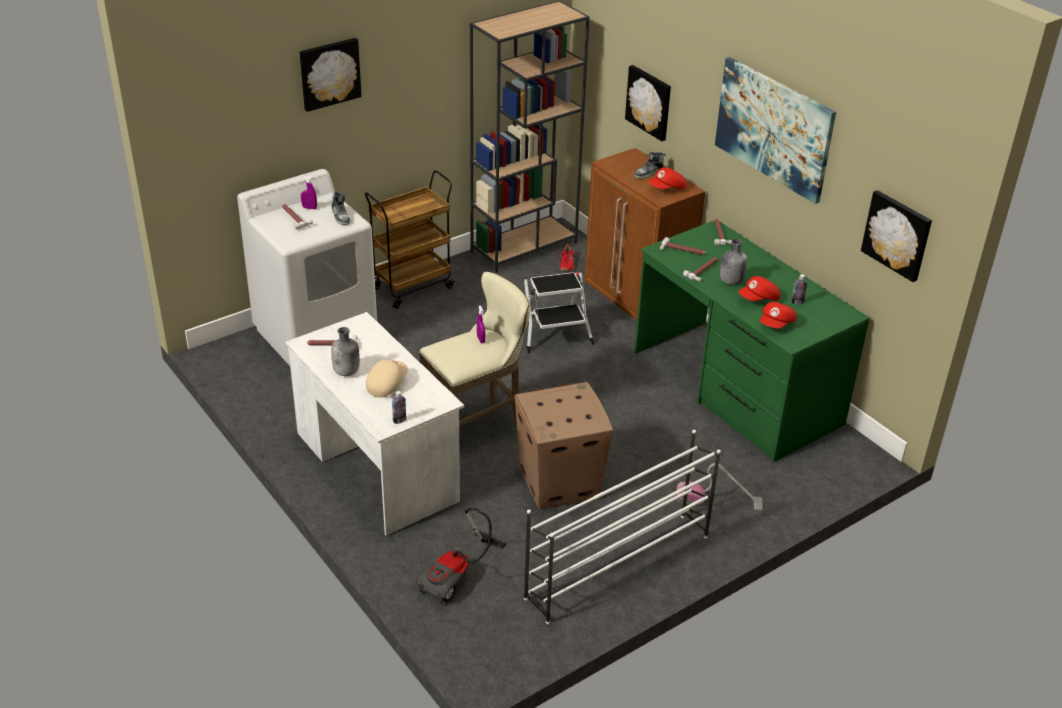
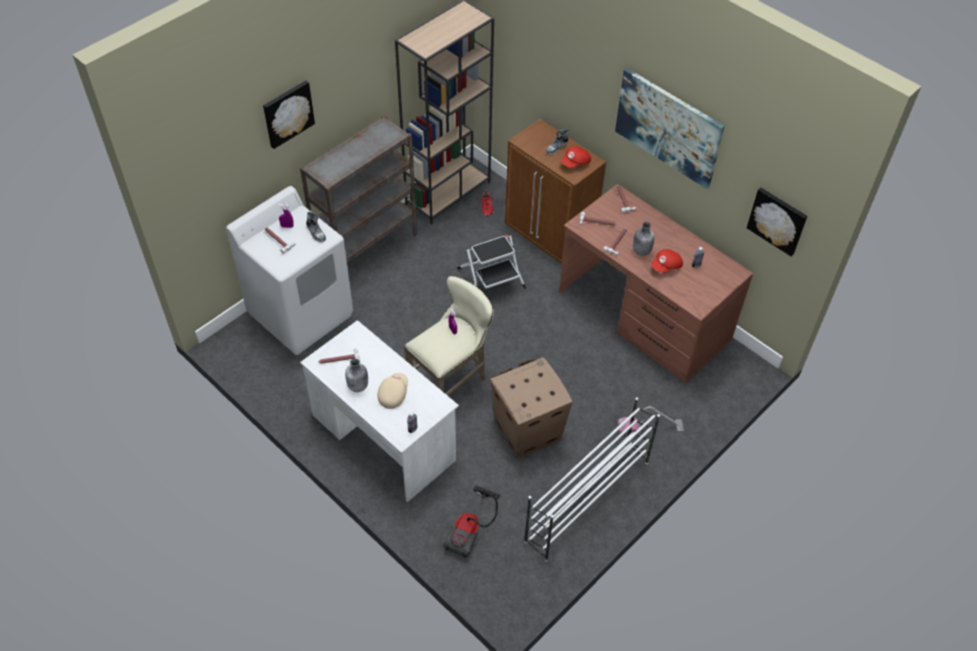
camera: 10 degrees left, 15 degrees up
brown cart [365,170,457,309] -> grey bookcase [300,115,417,263]
picture [625,65,671,141] -> none
green desk [634,220,870,462] -> brown desk [559,184,753,384]
red cap [760,302,797,329] -> none

